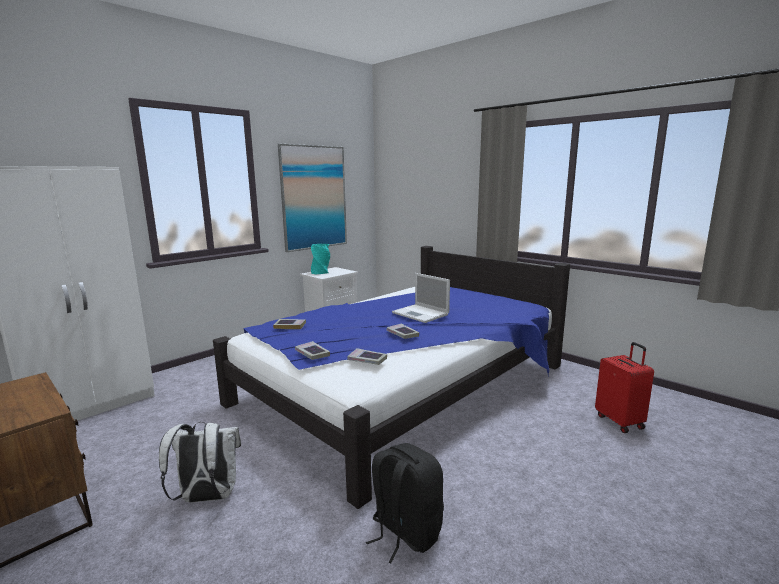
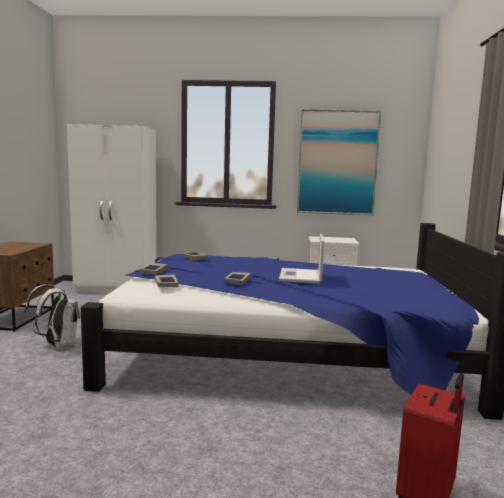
camera: 50 degrees right, 5 degrees down
turquoise vase [311,244,330,275] -> none
black backpack [366,443,444,563] -> none

